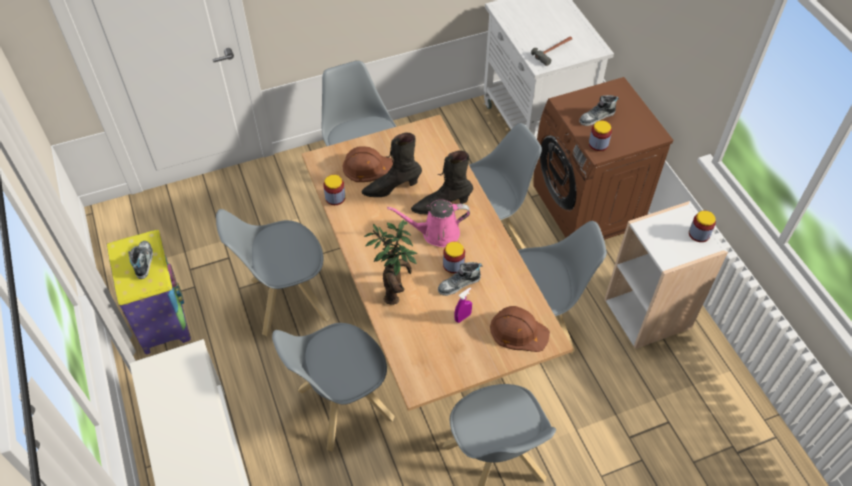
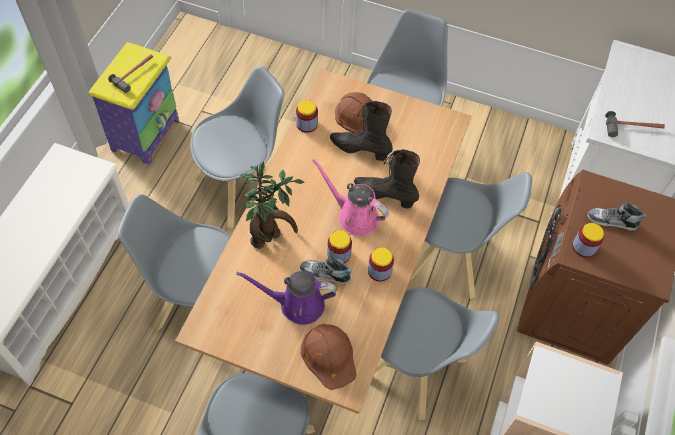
camera: 40 degrees right, 5 degrees up
shoe [128,241,153,279] -> hammer [108,54,153,93]
grey chair [216,209,330,337] -> grey chair turned 120 degrees clockwise [190,66,284,228]
purple spray bottle [454,287,472,323] -> purple watering can [236,271,337,325]
jar [689,211,716,242] -> jar moved to [368,247,394,282]

